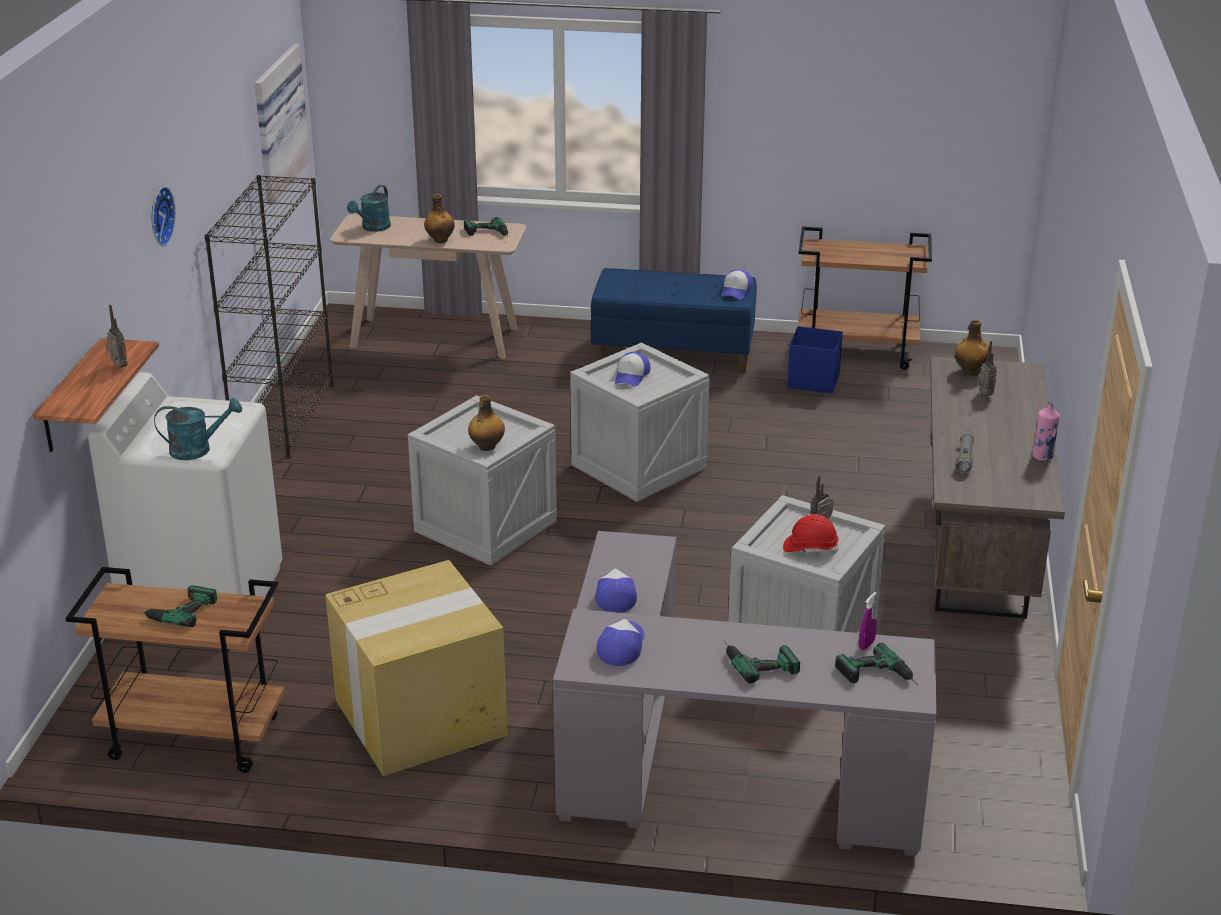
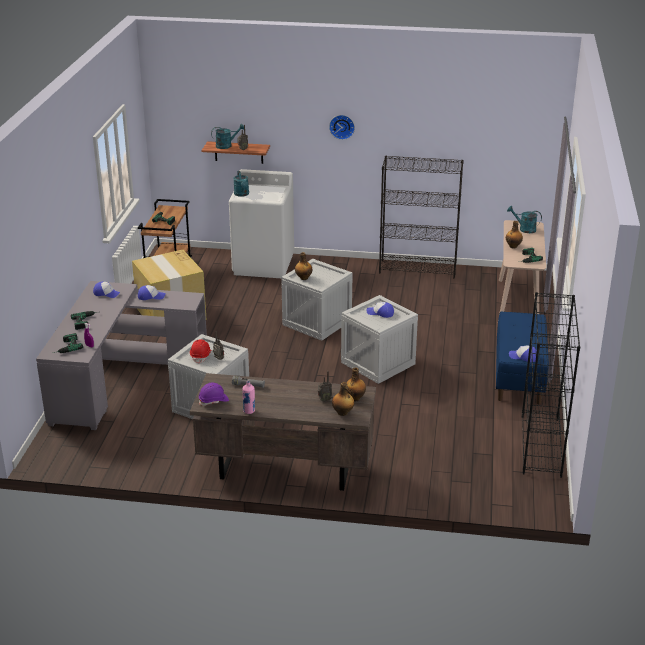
camera: 90 degrees right, 0 degrees up
picture [255,44,310,205] -> none
blue storage box [787,326,843,393] -> none
brown cart [798,226,932,370] -> black bookcase [522,292,580,478]
none -> purple hard hat [199,383,229,406]
none -> turquoise watering can [211,124,244,149]
none -> bottle [332,382,354,416]

